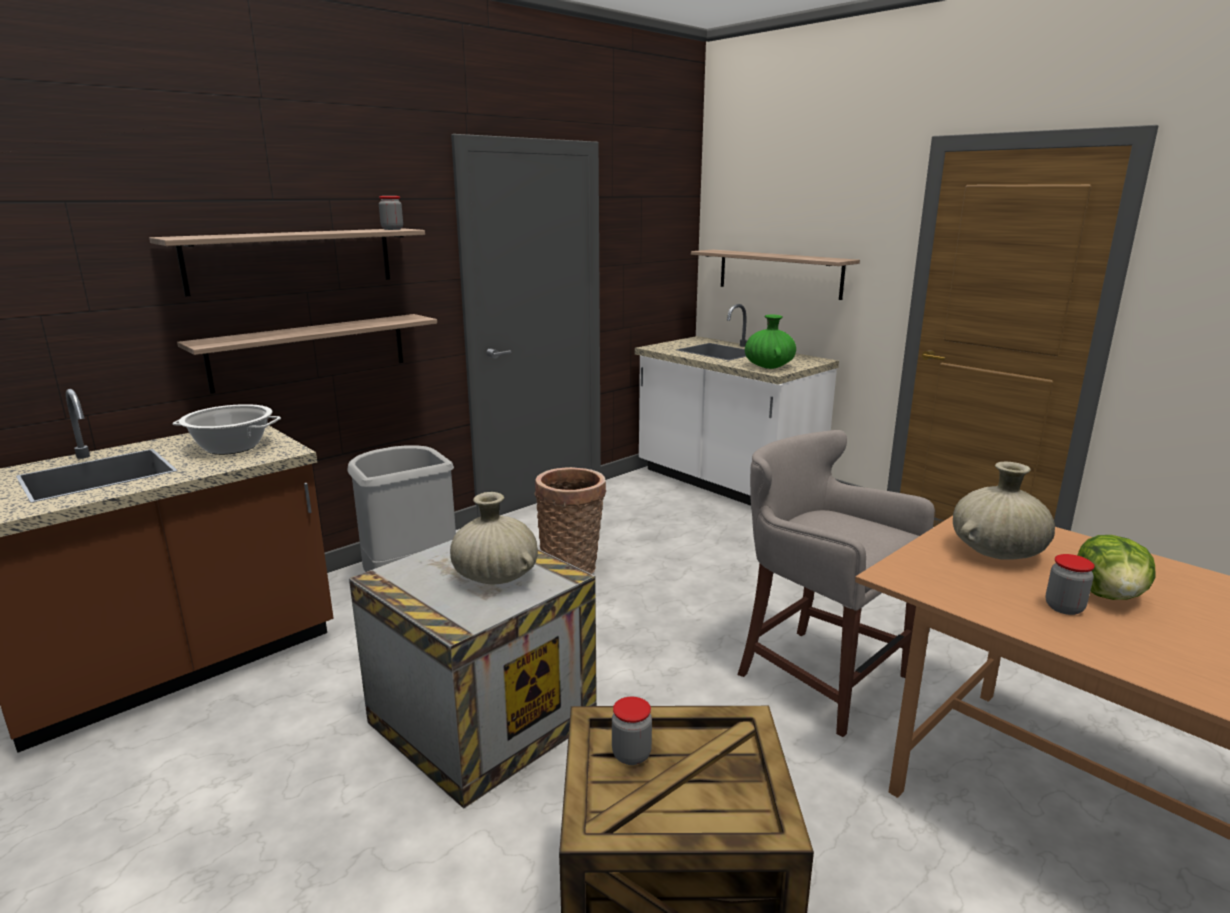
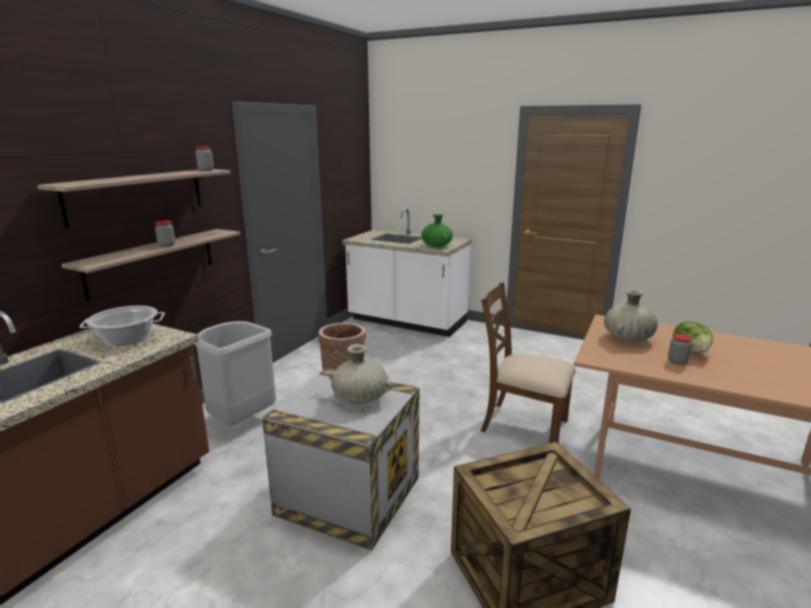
camera: 20 degrees left, 0 degrees up
jar [612,697,652,765] -> jar moved to [155,221,175,247]
shelf [691,250,860,300] -> none
grey stool [738,430,935,737] -> brown chair [481,282,576,443]

